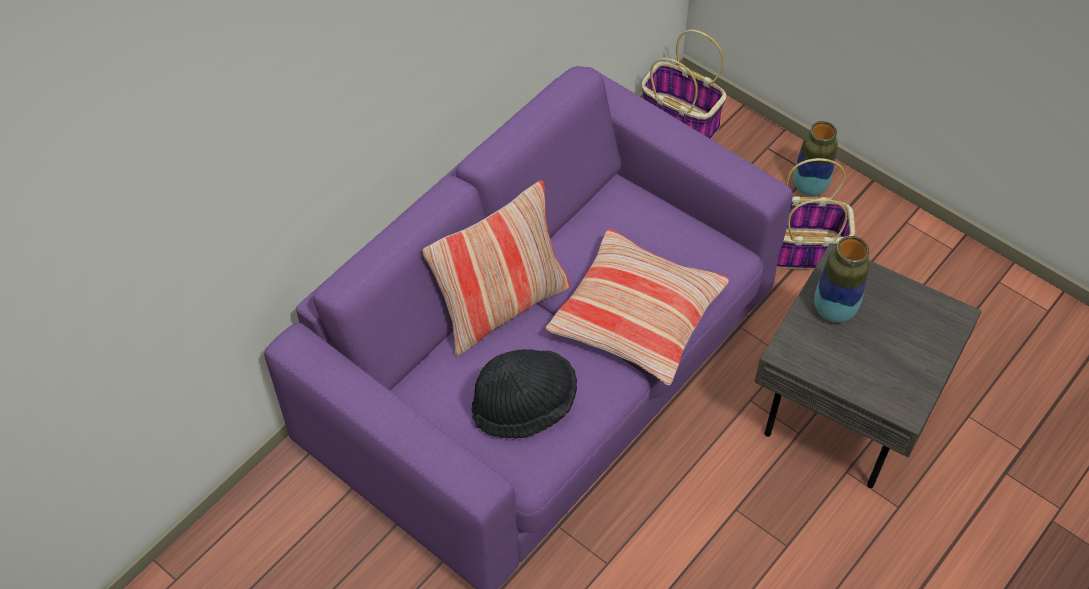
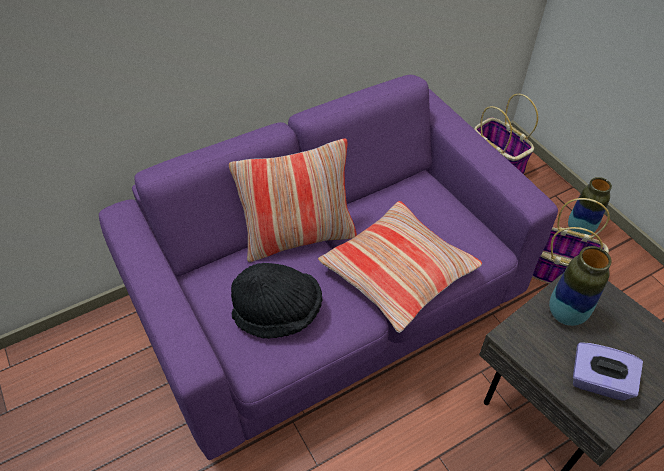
camera: 20 degrees right, 5 degrees down
none -> purple tissue box [573,342,643,401]

